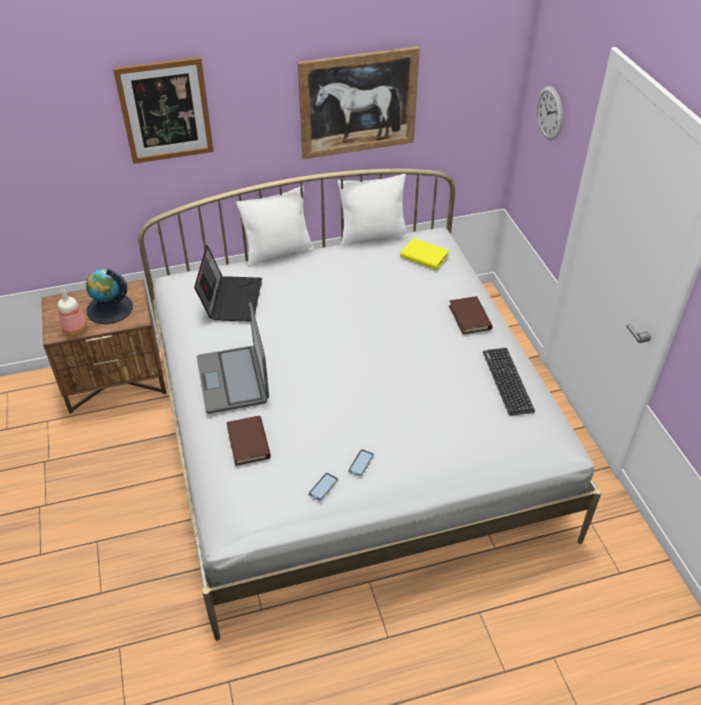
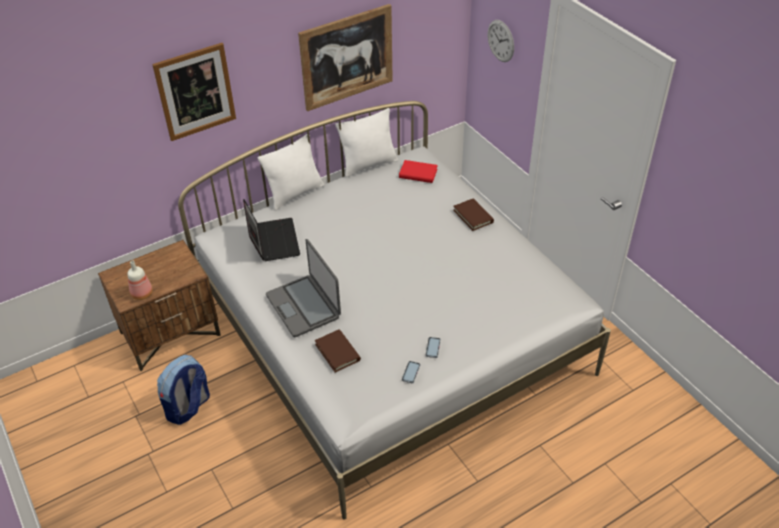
camera: 15 degrees left, 0 degrees up
globe [86,269,133,324] -> none
yellow book [400,238,449,270] -> red book [399,160,438,183]
keyboard [483,348,535,416] -> none
none -> backpack [157,355,210,425]

